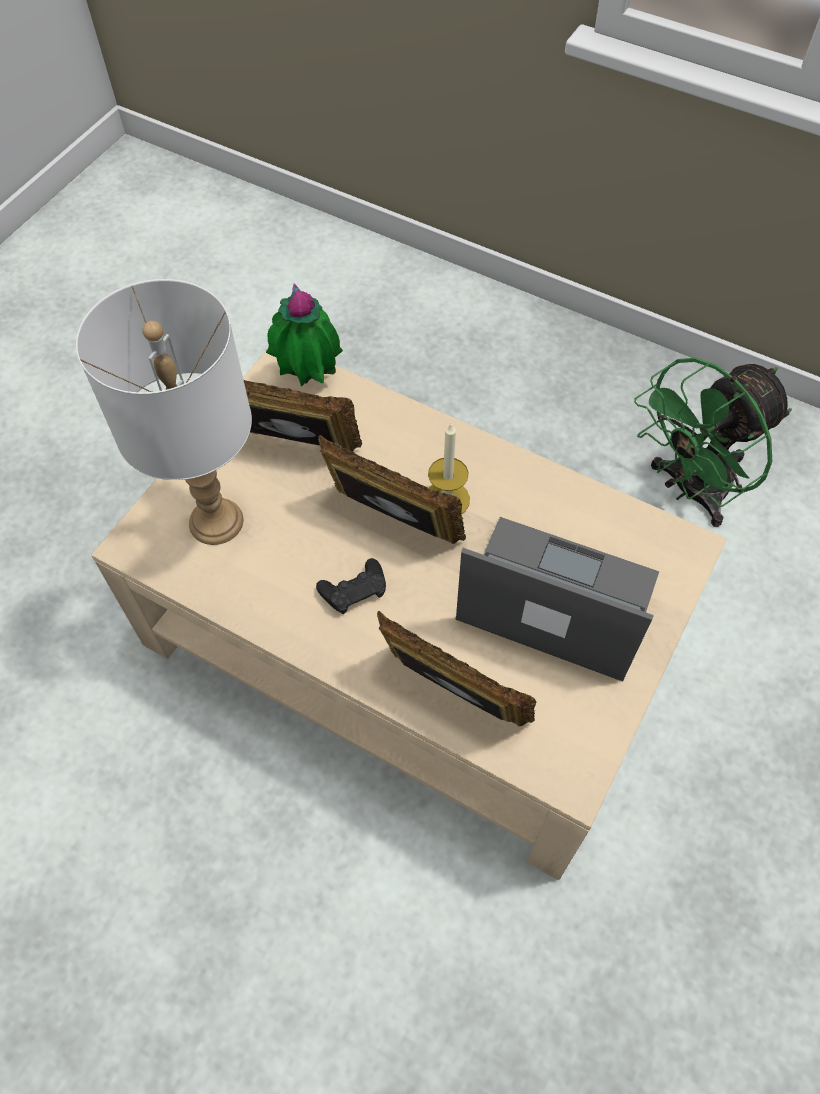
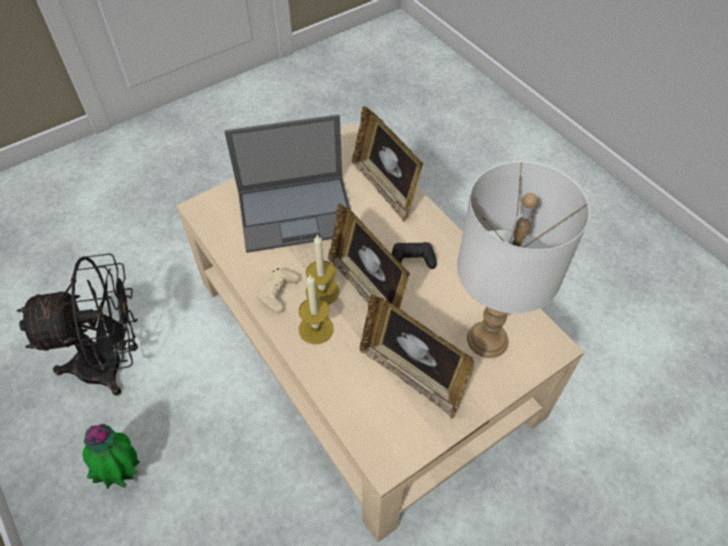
camera: 155 degrees left, 5 degrees down
potted plant [266,284,343,387] -> potted plant moved to [83,424,140,489]
laptop [456,517,659,681] -> laptop turned 60 degrees counterclockwise [224,114,351,253]
green fan [634,358,792,527] -> black fan [17,253,138,396]
none -> beige game controller [257,268,300,313]
none -> candle [299,275,334,344]

